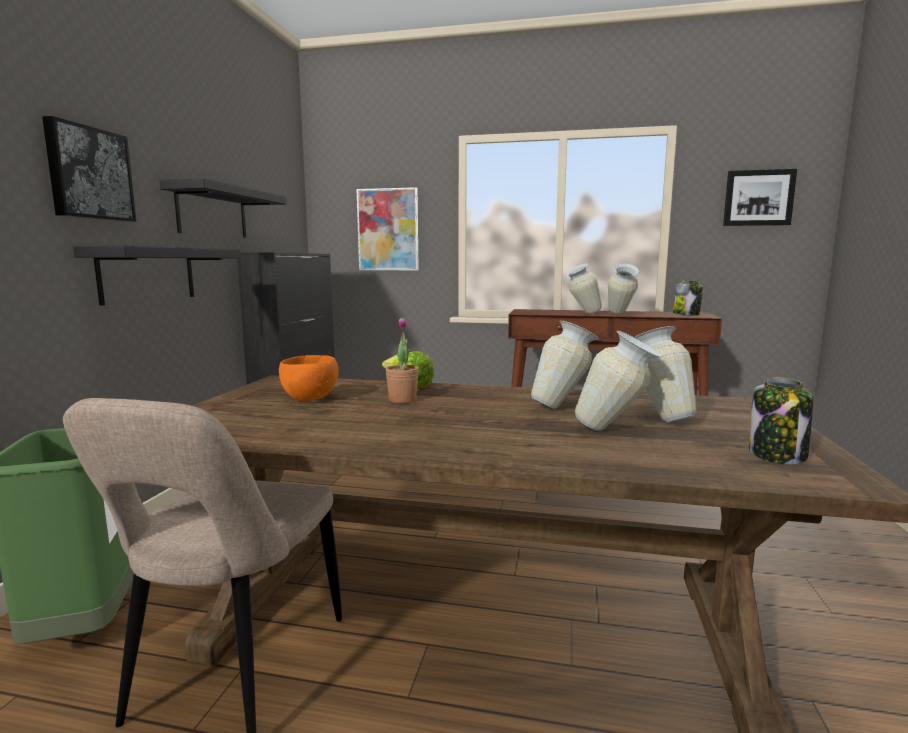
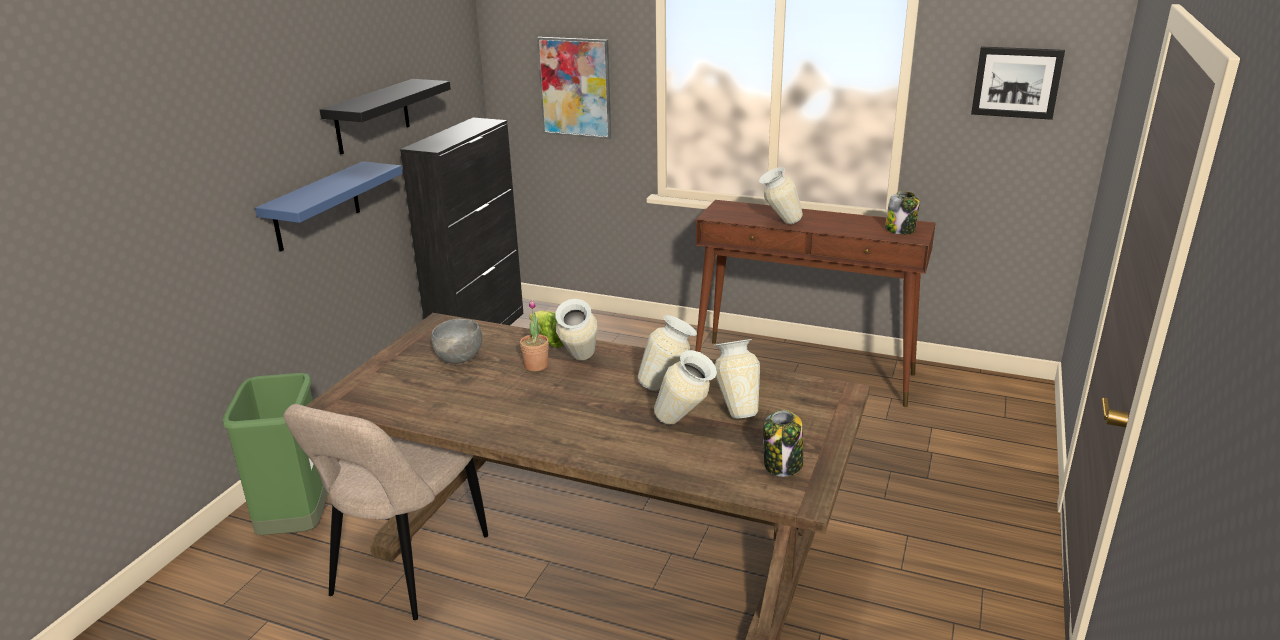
camera: 10 degrees right, 15 degrees up
picture [42,116,136,222] -> none
black shelf [73,246,241,306] -> blue shelf [255,161,403,252]
orange bowl [279,355,339,401] -> grey bowl [431,319,482,364]
vase [608,263,639,314] -> vase moved to [555,299,597,360]

